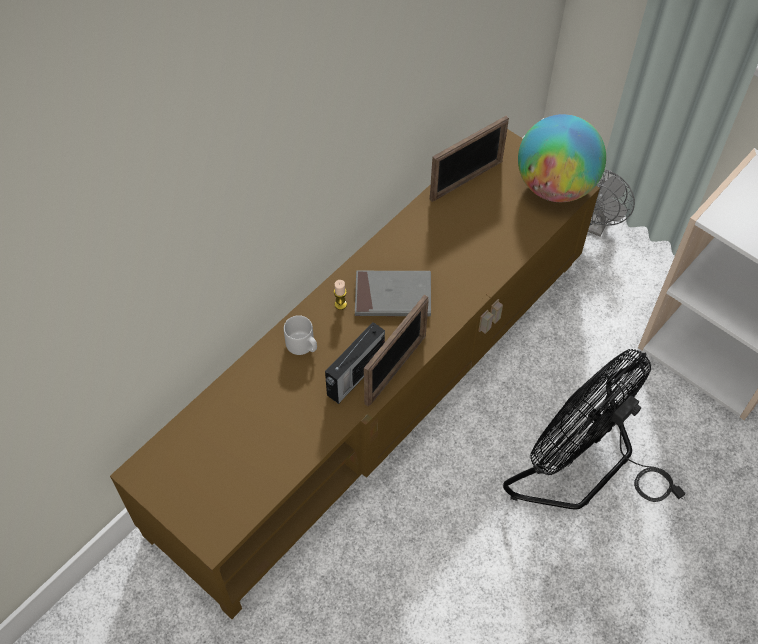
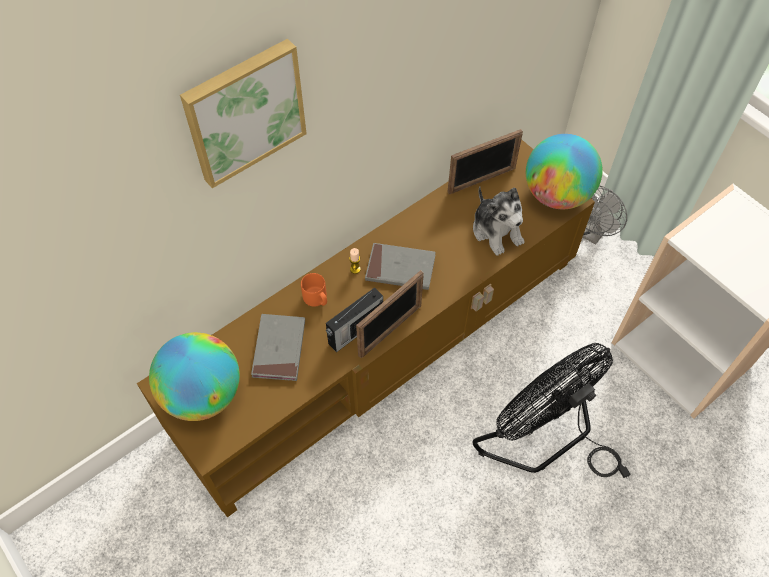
camera: 10 degrees right, 0 degrees up
grey mug [284,315,317,355] -> orange mug [301,273,327,307]
none -> globe [149,332,240,421]
none -> picture [180,39,307,188]
none -> grey book [251,314,305,381]
none -> plush toy [473,186,525,256]

